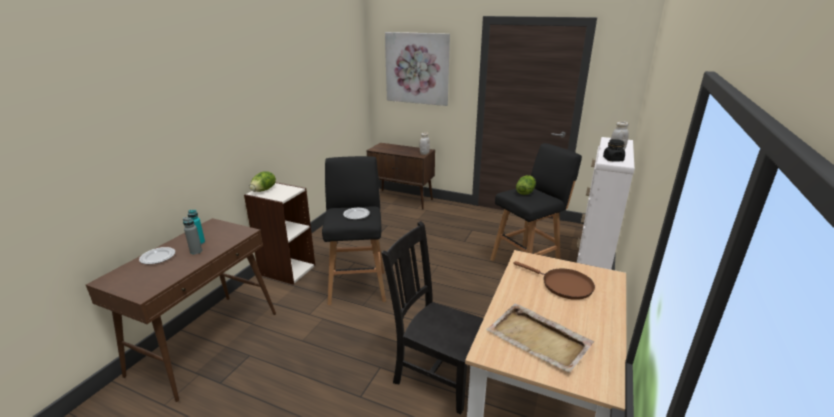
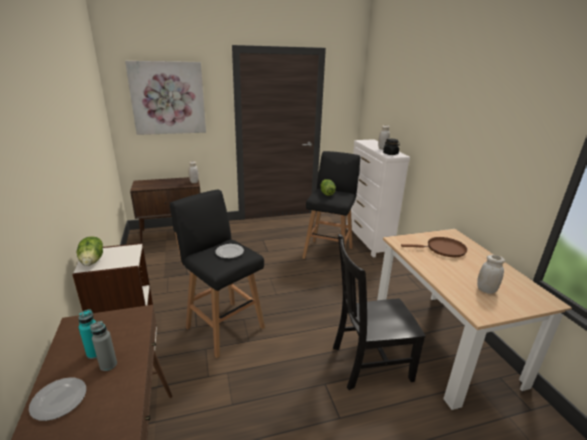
camera: 40 degrees left, 0 degrees up
beige tray [486,303,594,373] -> white jar [477,255,505,294]

